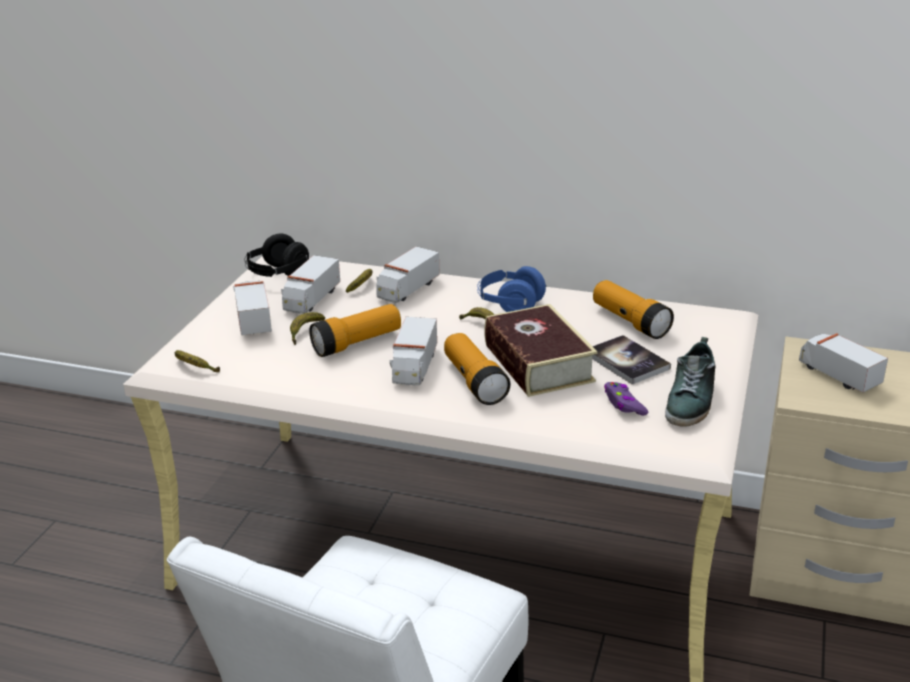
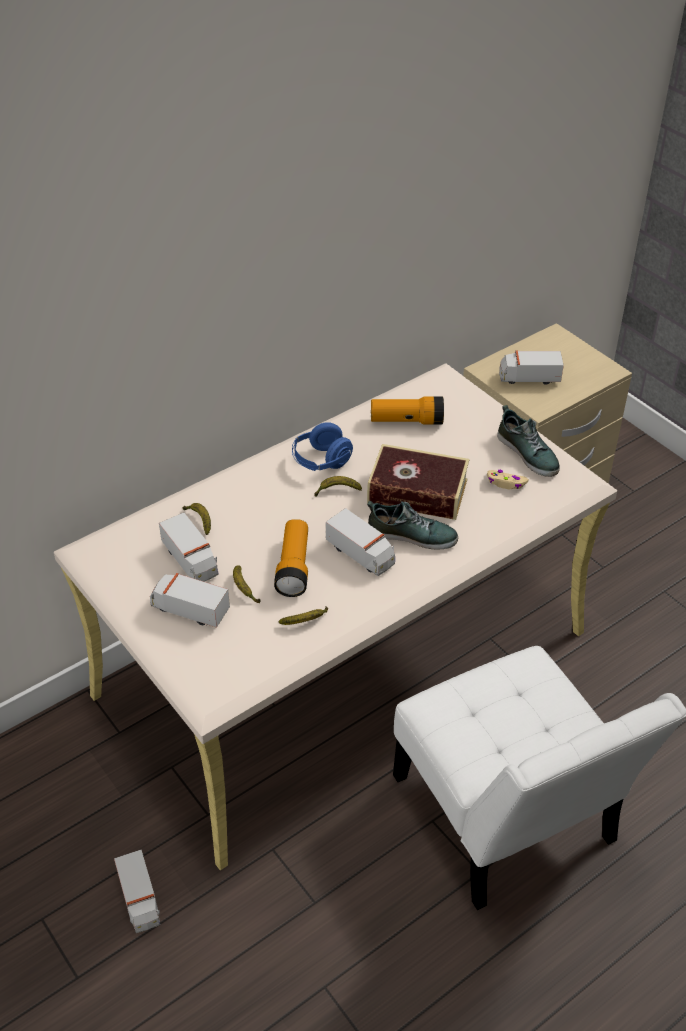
camera: 55 degrees left, 15 degrees up
banana [175,350,220,372] -> banana moved to [279,606,328,625]
black headphones [244,234,309,277] -> none
toy truck [376,246,440,303] -> toy truck moved to [114,850,160,933]
flashlight [444,333,511,405] -> shoe [367,501,458,549]
book [592,335,671,385] -> none
purple game controller [604,382,648,416] -> beige game controller [487,470,529,489]

